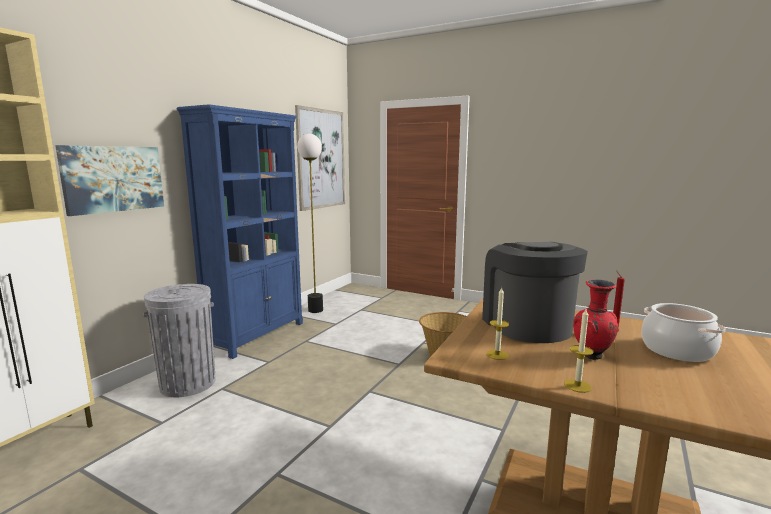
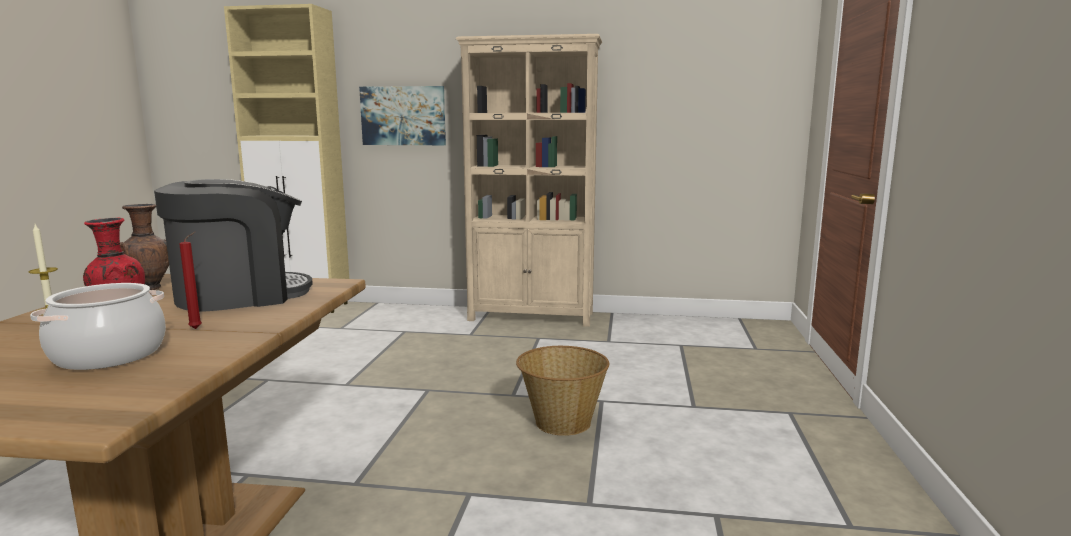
camera: 70 degrees right, 0 degrees up
grey trash can [143,284,215,397] -> none
blue bookcase [177,104,303,359] -> beige bookcase [456,34,602,327]
picture [295,105,345,211] -> none
floor lamp [297,134,323,313] -> none
candle [486,286,509,360] -> brown vase [120,204,169,290]

